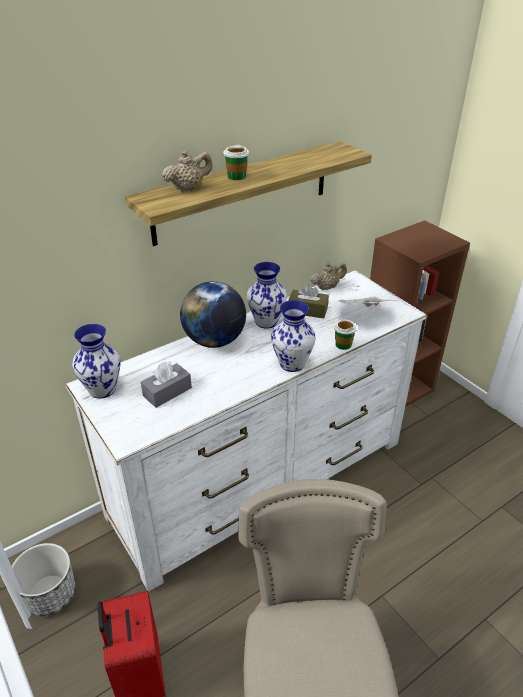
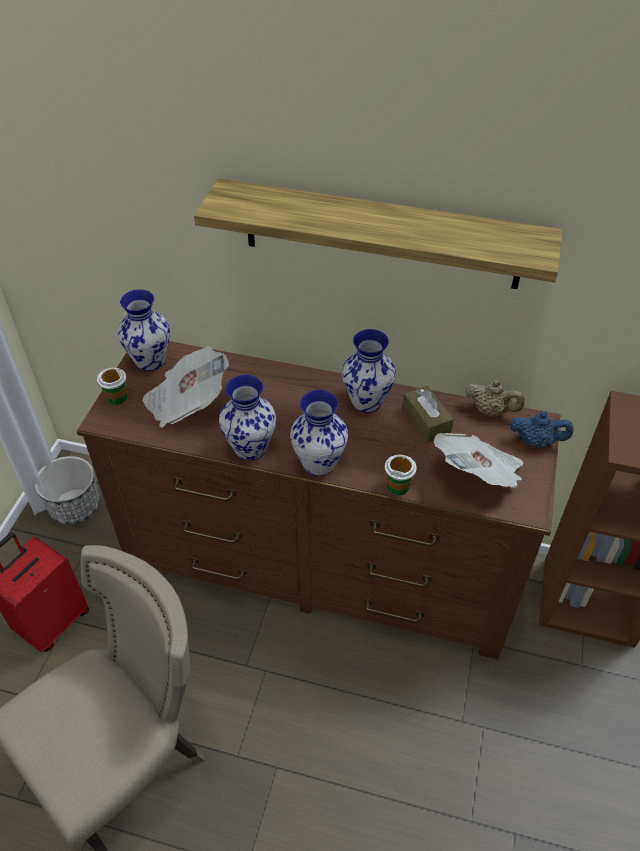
camera: 50 degrees right, 10 degrees up
white dresser [65,270,427,592] -> brown dresser [76,341,561,659]
grey tissue box [141,361,192,408] -> newspaper [143,346,229,428]
beige teapot [162,151,213,191] -> none
globe [180,281,246,348] -> none
cup [223,144,249,180] -> cup moved to [97,367,127,405]
none -> vase [219,375,276,460]
none -> blue teapot [510,411,574,449]

